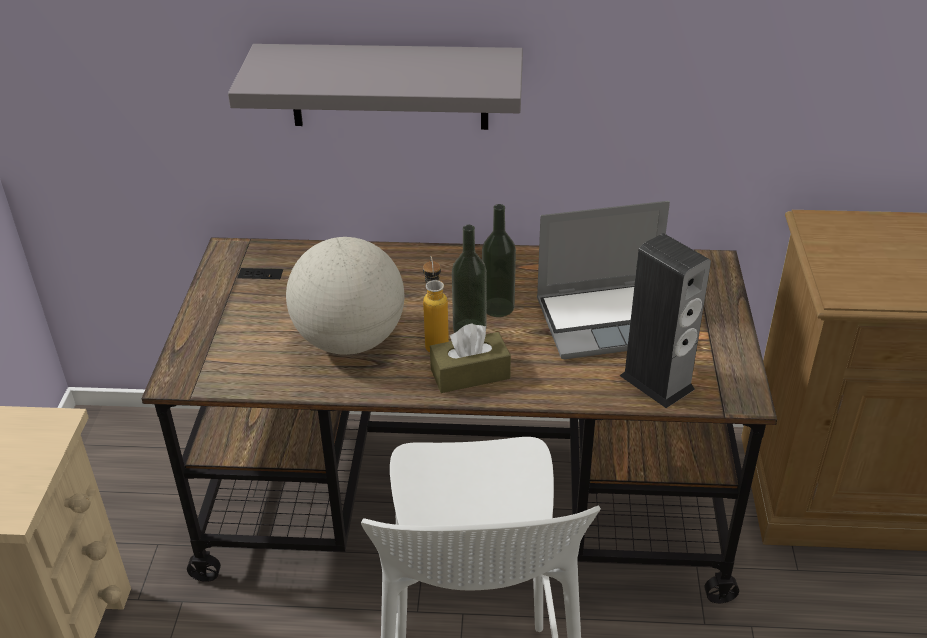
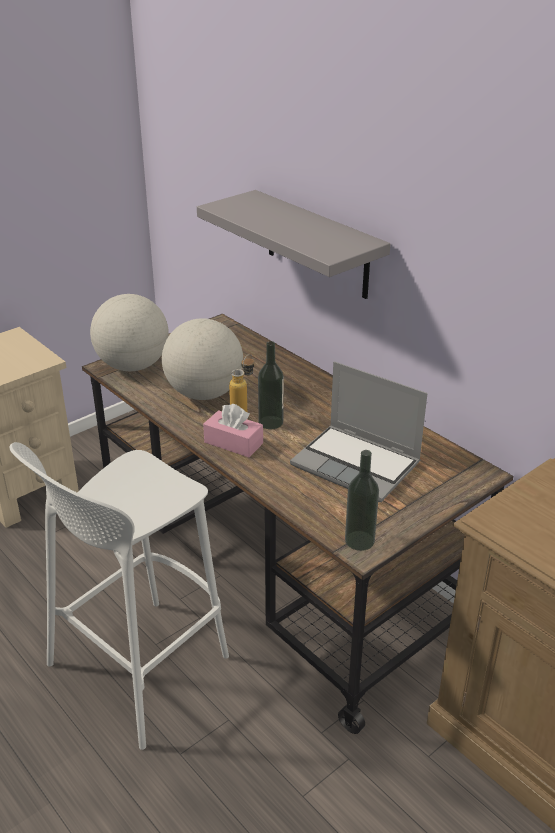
camera: 45 degrees right, 5 degrees down
brown tissue box [430,323,511,393] -> pink tissue box [203,404,263,457]
bottle [482,204,516,317] -> bottle moved to [345,450,379,551]
speaker [620,233,711,408] -> none
none -> globe [90,294,169,371]

